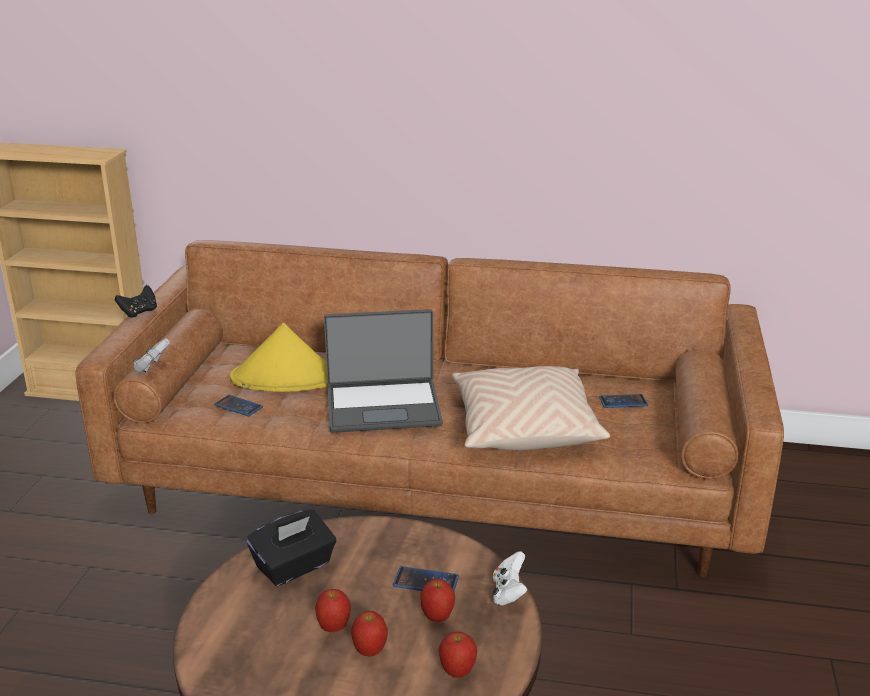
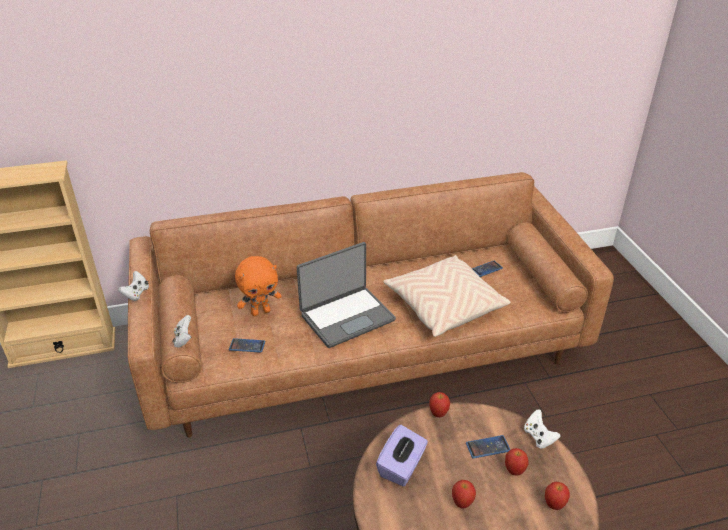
camera: 25 degrees left, 10 degrees up
black game controller [115,285,157,318] -> white game controller [118,271,149,301]
yellow hat [230,323,328,392] -> orange plush toy [235,256,281,316]
black tissue box [246,509,336,586] -> purple tissue box [376,425,428,486]
apple [351,611,388,657] -> apple moved to [429,392,450,417]

